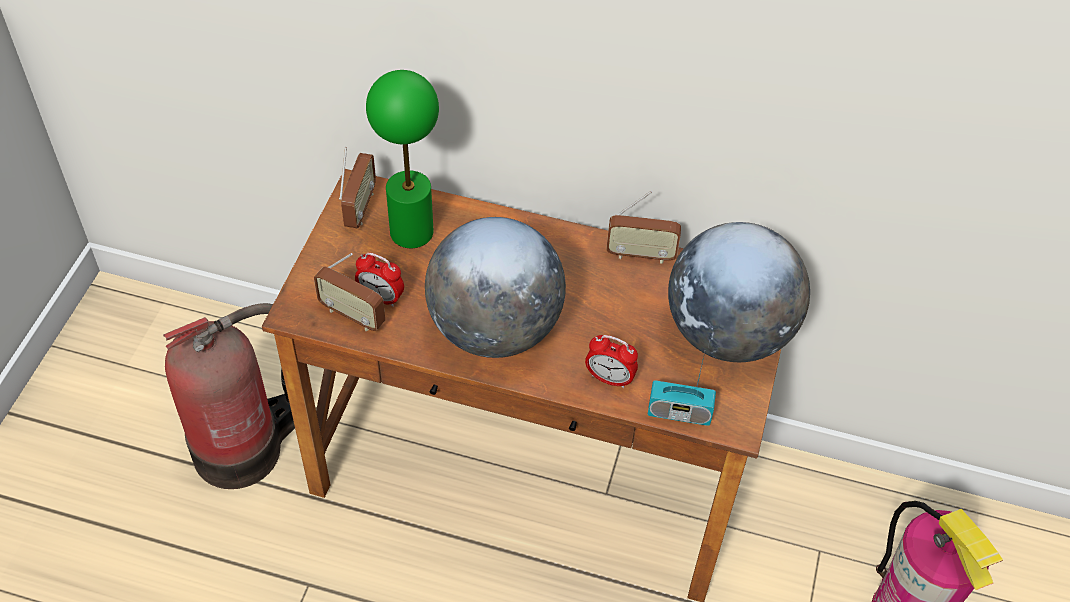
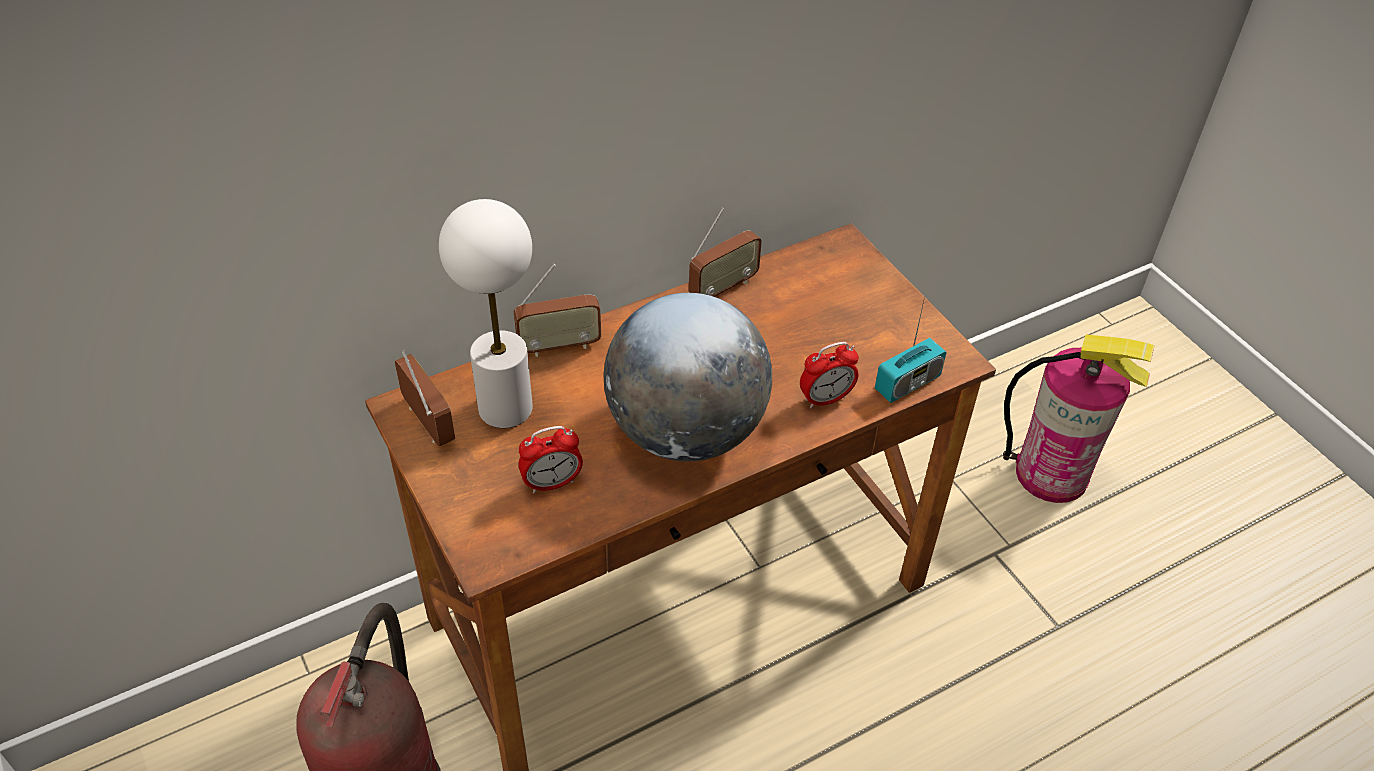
camera: 45 degrees left, 5 degrees down
radio [314,253,385,331] -> radio moved to [514,264,601,357]
green table lamp [366,70,439,248] -> white table lamp [439,199,533,428]
globe [668,222,810,362] -> none

